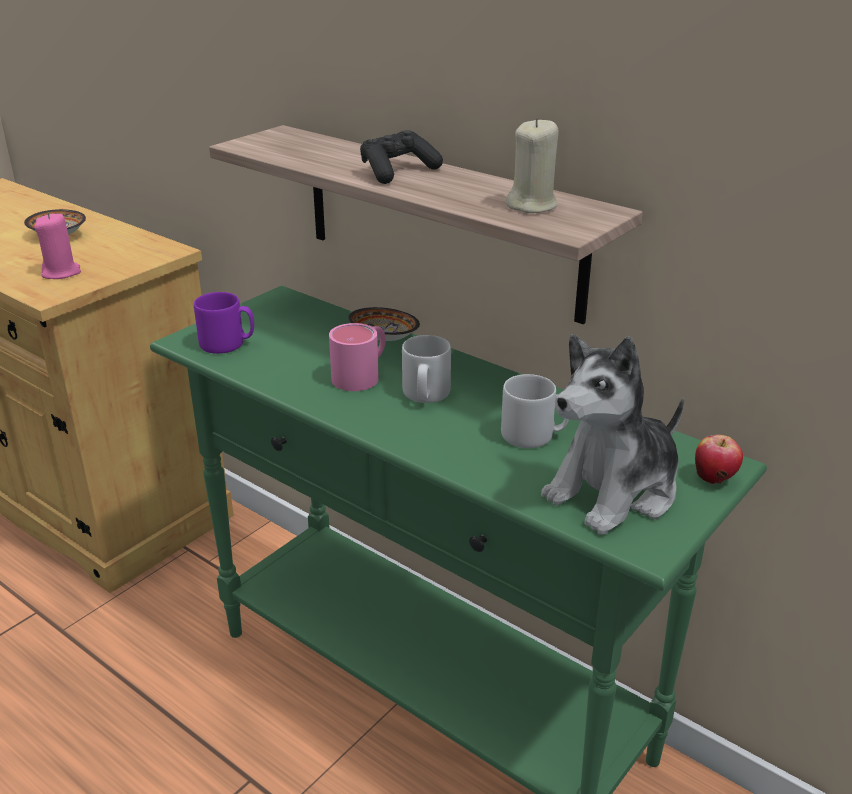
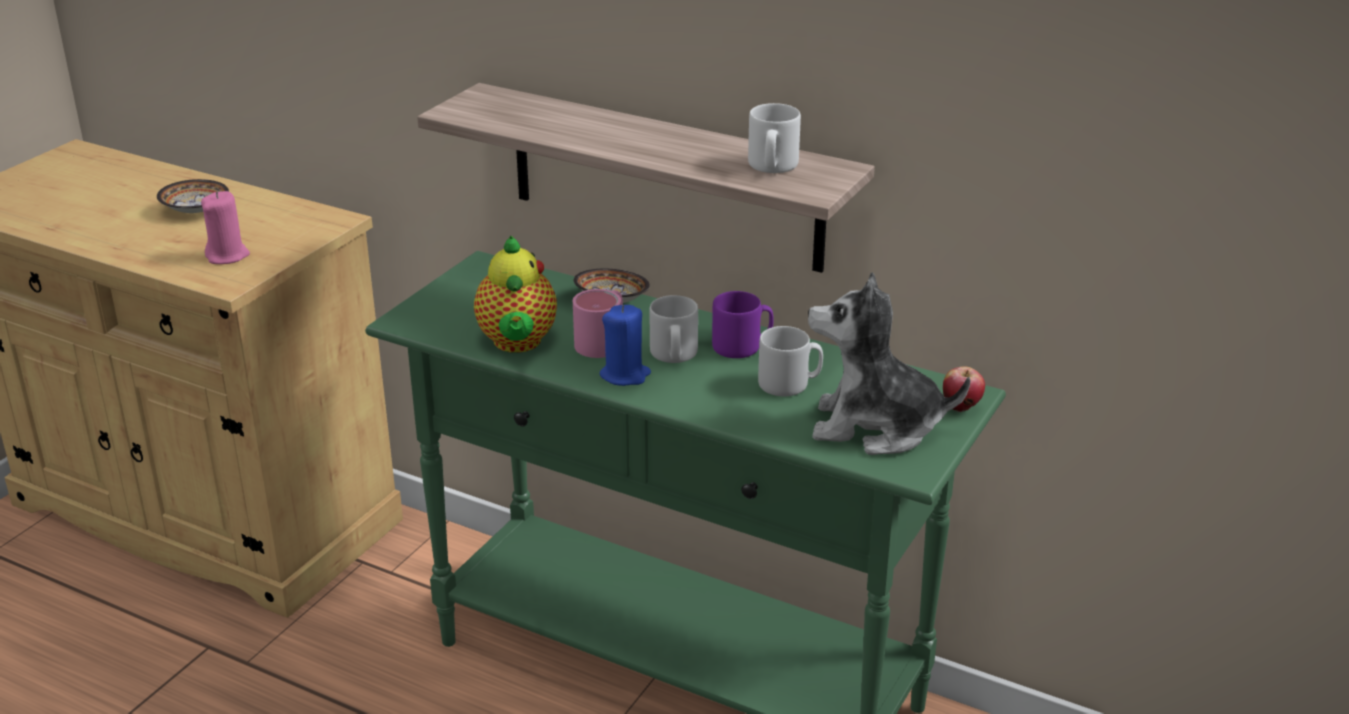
camera: 10 degrees left, 0 degrees up
purple mug [194,292,254,354] -> purple mug moved to [712,291,774,358]
black game controller [360,130,443,184] -> none
beige candle [506,118,559,213] -> white mug [748,103,801,173]
plush toy [541,334,684,535] -> plush toy turned 60 degrees clockwise [808,272,970,455]
none -> teapot [474,236,557,353]
none -> blue candle [599,305,651,386]

